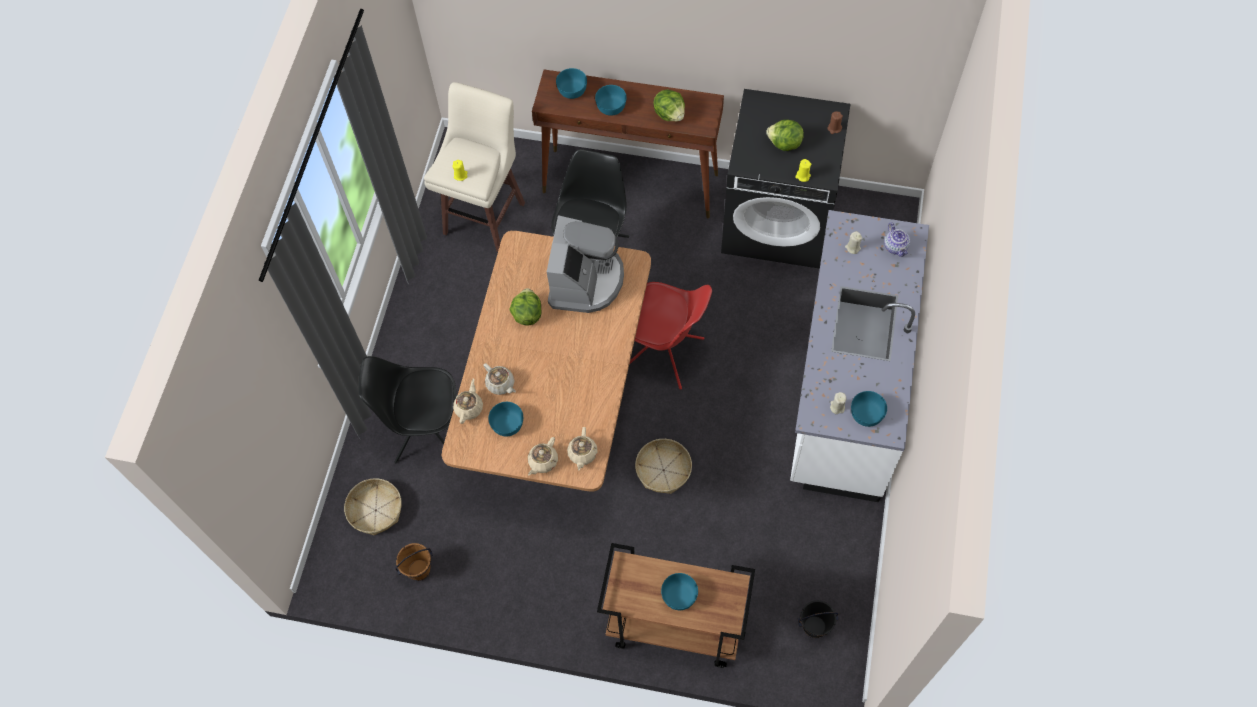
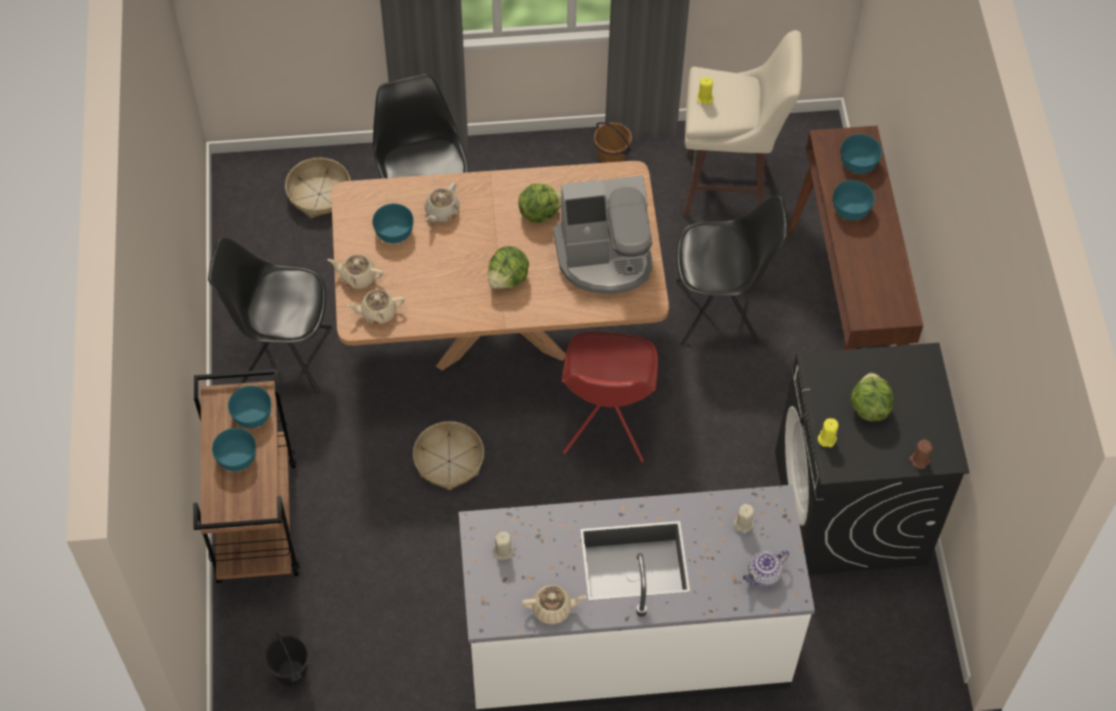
camera: 70 degrees right, 5 degrees down
brown bucket [395,543,433,581] -> brown bucket moved to [594,122,632,163]
beige teapot [453,378,483,424] -> beige teapot moved to [521,585,587,624]
lettuce [653,89,685,121] -> lettuce moved to [488,246,529,289]
turquoise bowl [851,391,887,427] -> turquoise bowl moved to [228,386,271,428]
none -> black chair [208,238,332,393]

